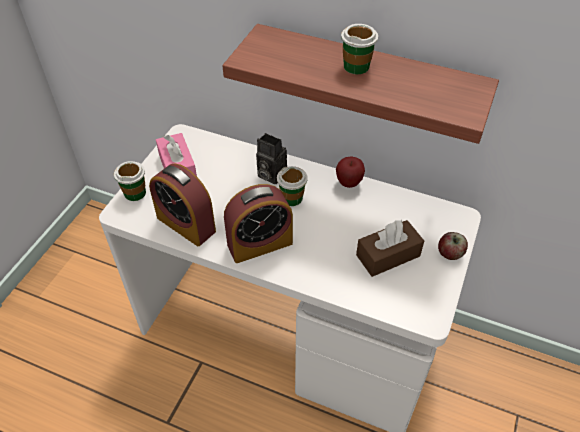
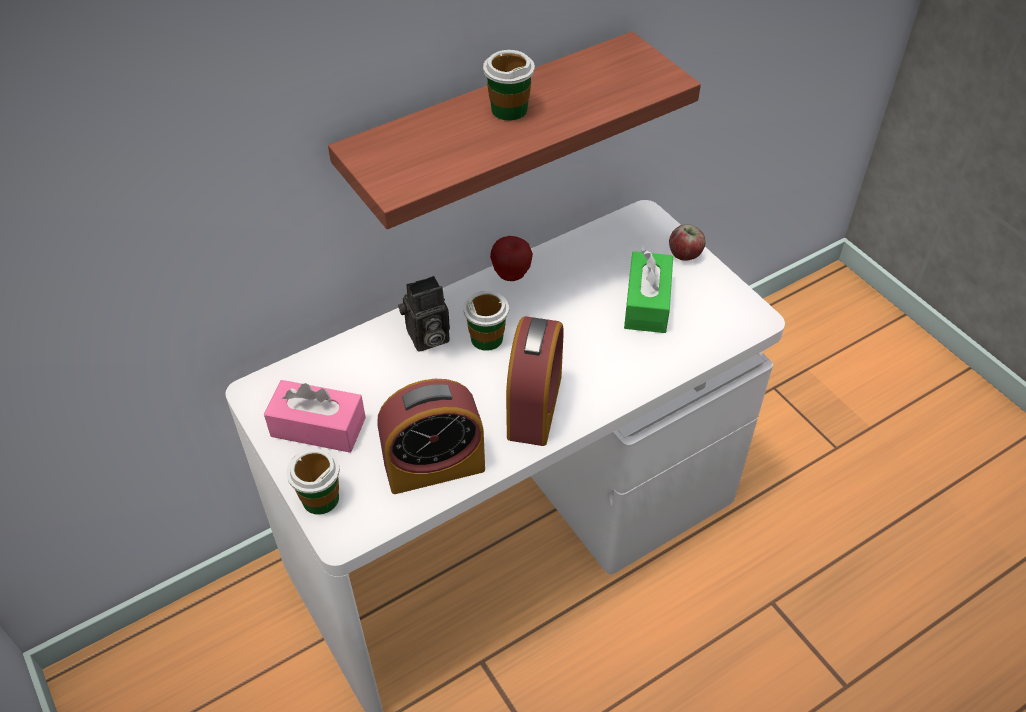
camera: 55 degrees left, 0 degrees up
brown tissue box [356,219,424,277] -> green tissue box [624,250,673,333]

